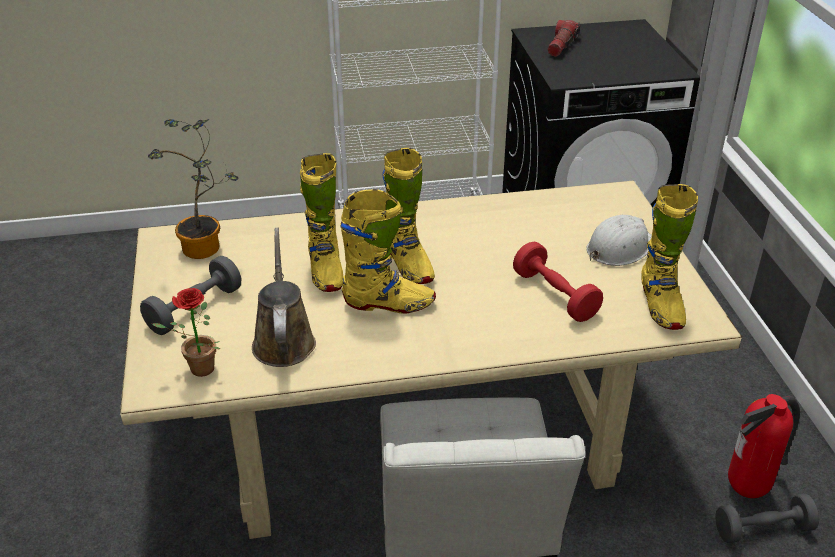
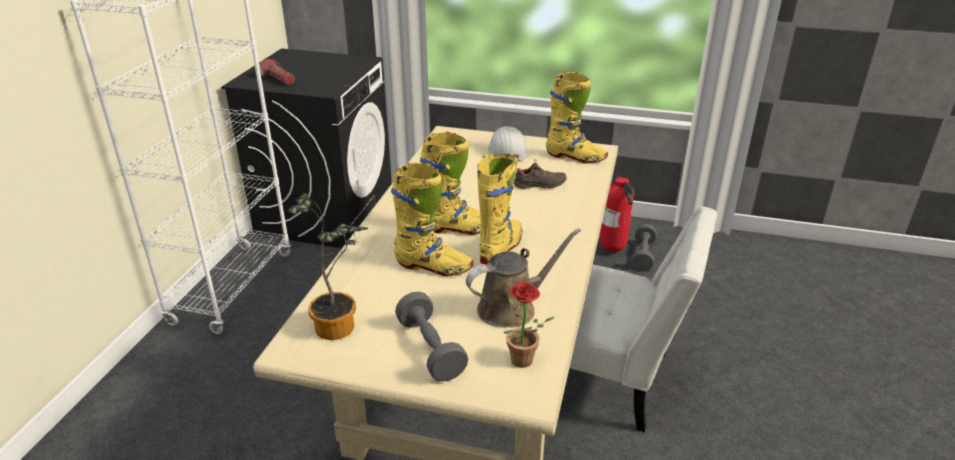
camera: 65 degrees left, 5 degrees down
brown watering can [252,227,316,367] -> brown watering can turned 135 degrees clockwise [466,228,581,328]
red dumbbell [513,241,603,322] -> black shoe [514,159,567,189]

